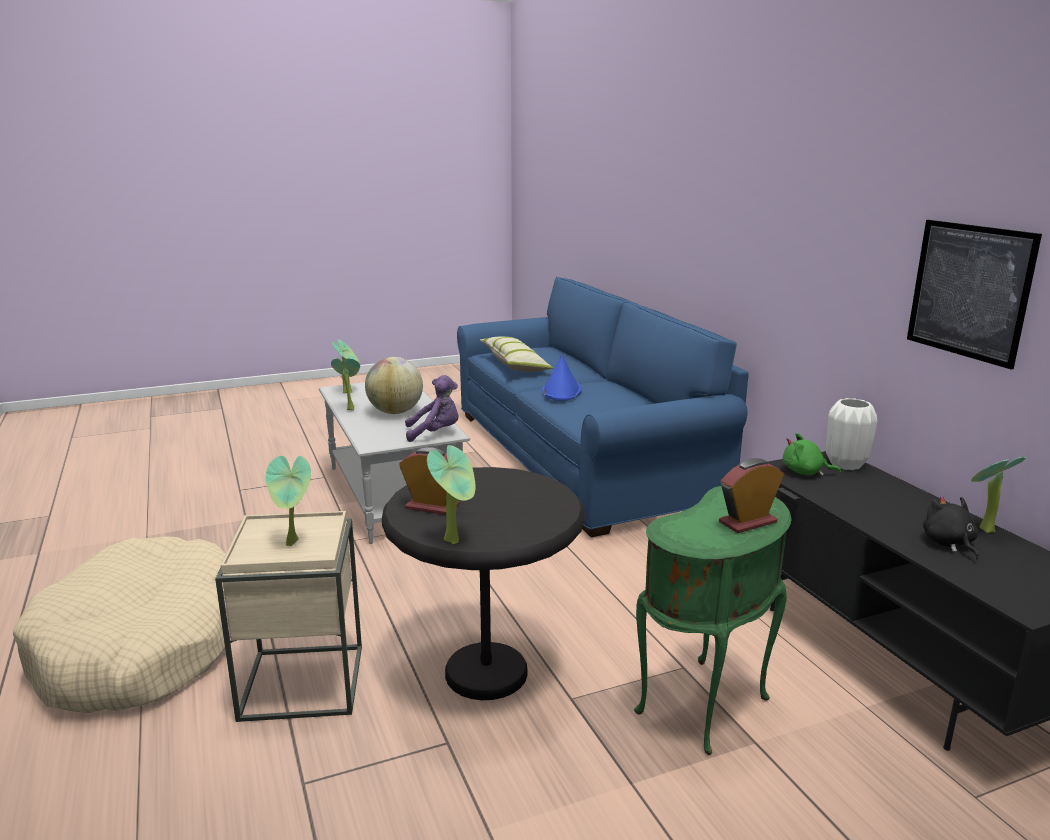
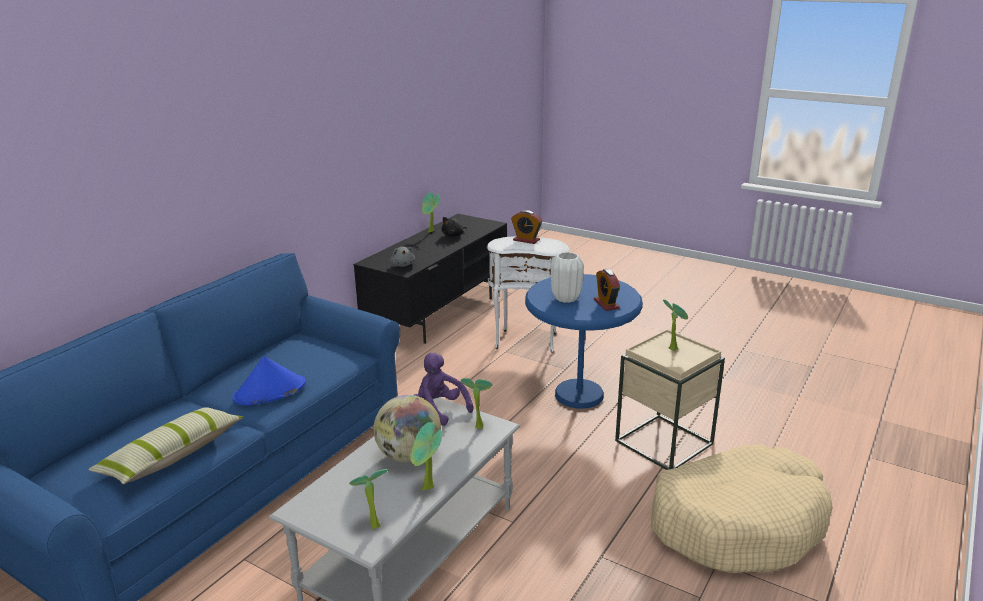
camera: 125 degrees left, 5 degrees up
black side table [382,467,585,700] -> blue side table [525,274,643,409]
potted plant [427,445,476,544] -> potted plant moved to [461,378,492,429]
green side table [634,486,791,755] -> white side table [487,236,569,353]
green plush toy [783,433,841,476] -> grey plush toy [390,247,415,267]
white vase [826,398,878,470] -> white vase moved to [551,252,584,303]
picture [907,220,1042,370] -> none

